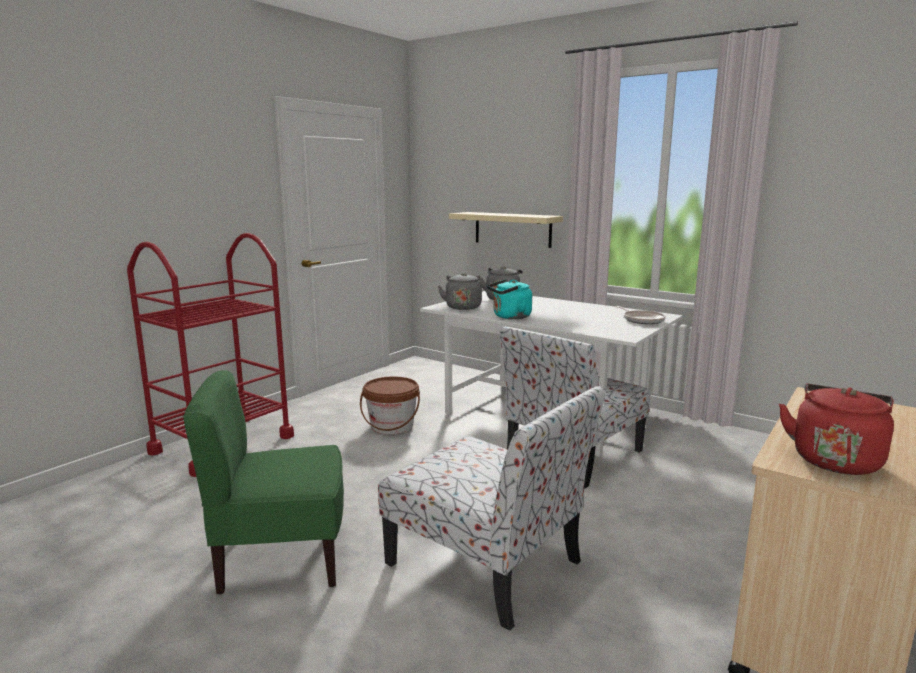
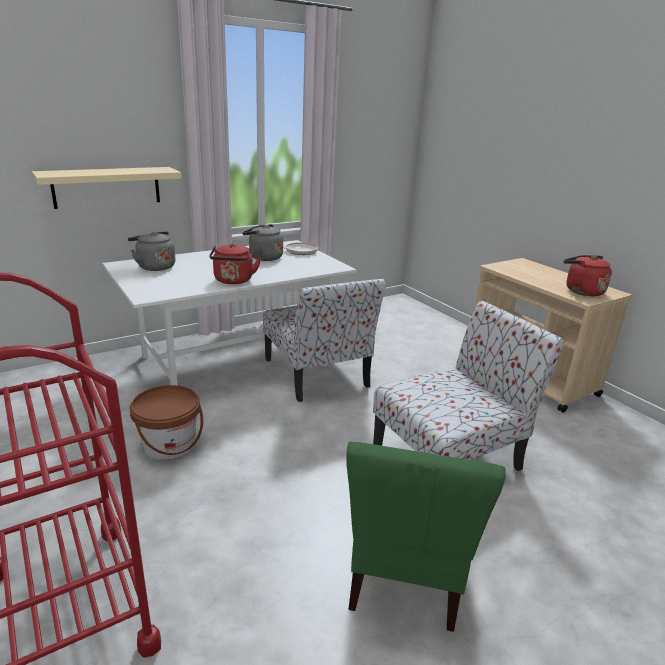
camera: 70 degrees left, 10 degrees up
grey kettle [438,273,482,310] -> grey kettle moved to [242,224,283,261]
turquoise kettle [487,280,532,319] -> red kettle [209,243,261,284]

